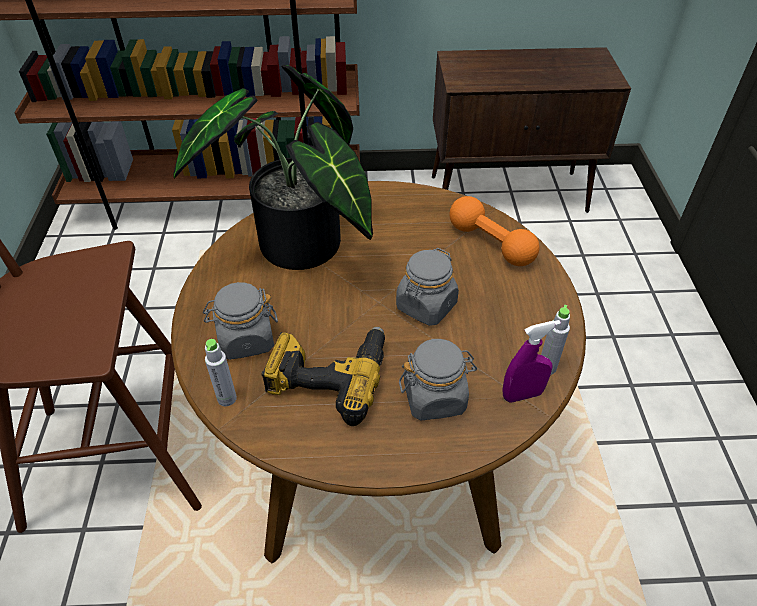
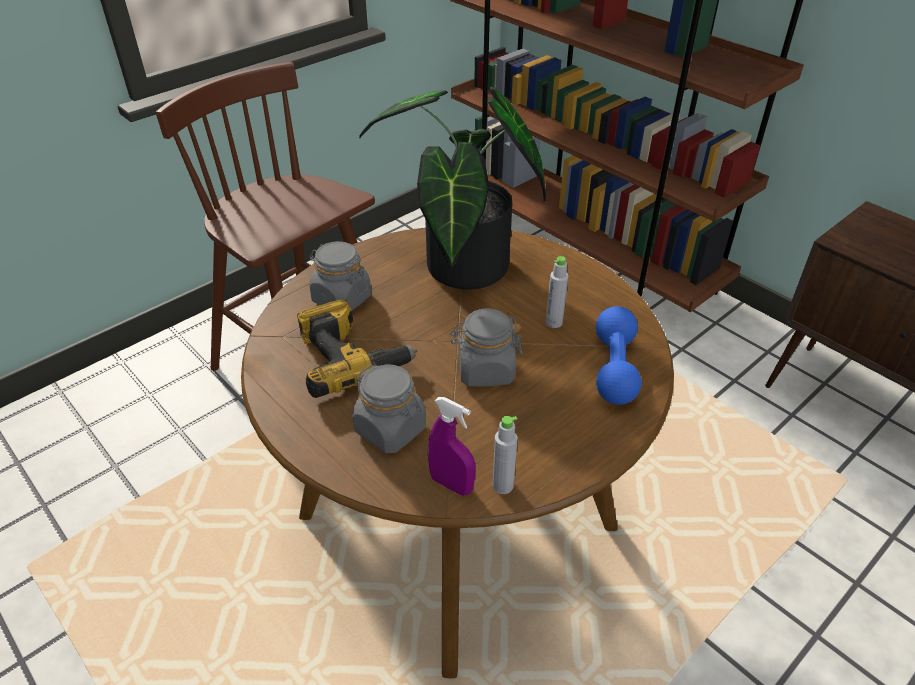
camera: 50 degrees right, 5 degrees down
grey bottle [205,339,237,406] -> grey bottle moved to [546,256,568,328]
orange dumbbell [449,196,540,266] -> blue dumbbell [596,306,642,405]

